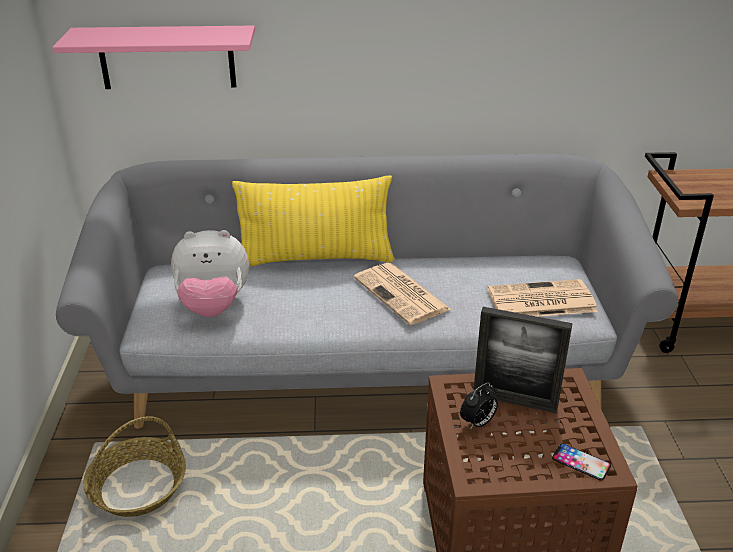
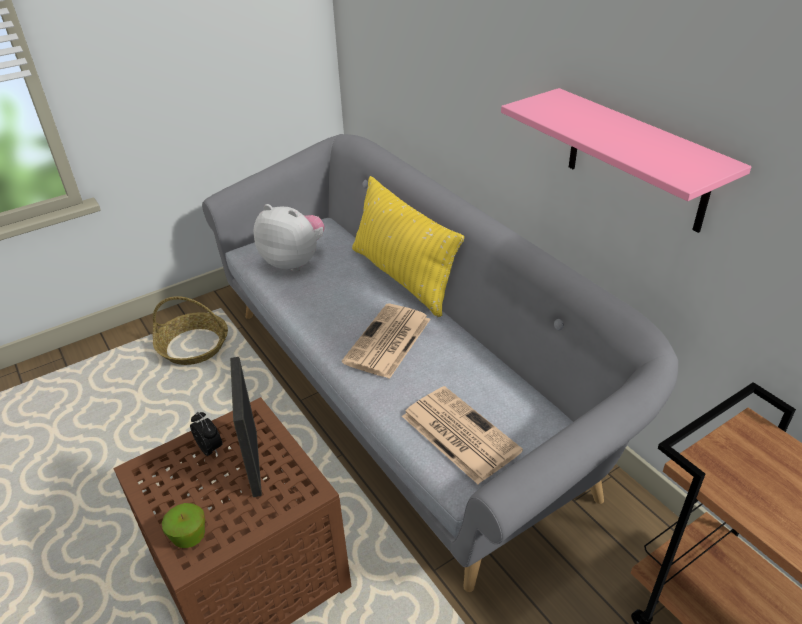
camera: 60 degrees right, 5 degrees up
pink shelf [52,26,255,89] -> pink shelf moved to [501,88,751,233]
plush toy [171,230,249,317] -> plush toy turned 150 degrees clockwise [254,204,324,272]
alarm clock [460,382,498,430] -> alarm clock turned 150 degrees counterclockwise [190,412,222,456]
phone [552,443,611,481] -> apple [162,503,205,548]

